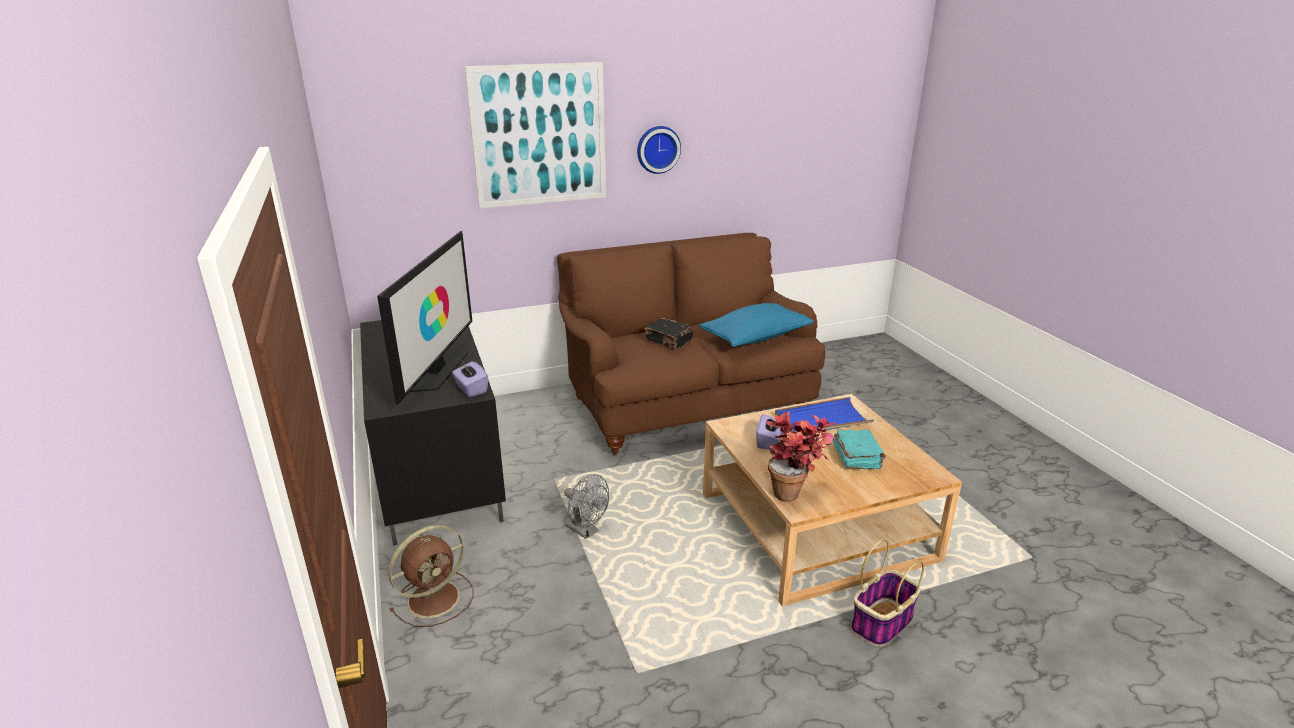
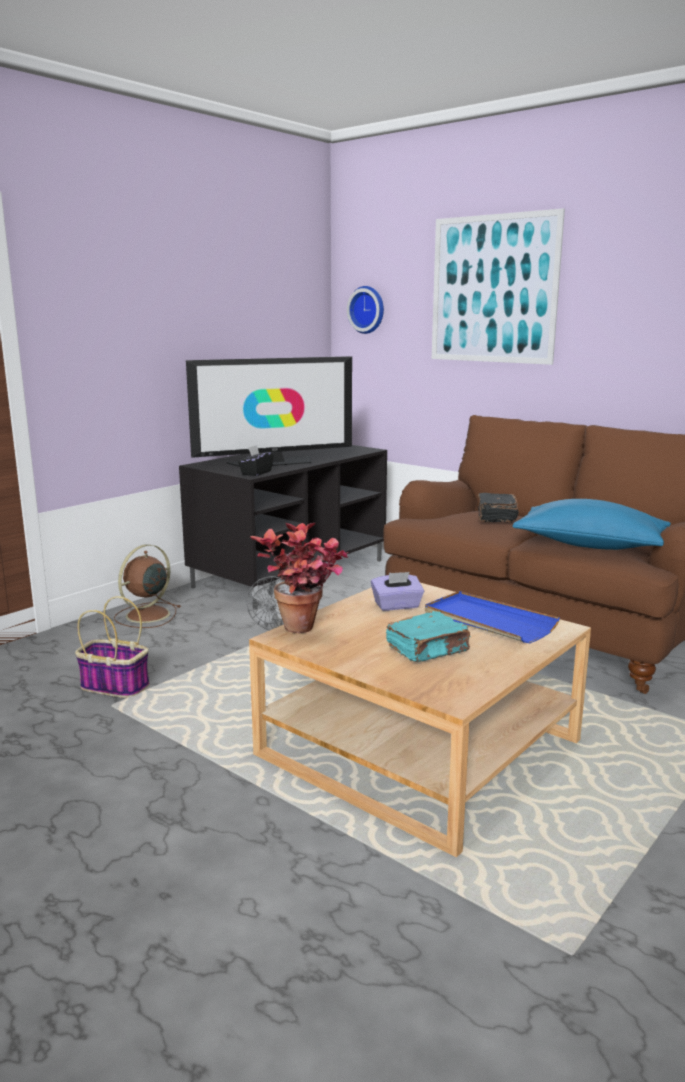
camera: 60 degrees right, 10 degrees down
brown fan [389,525,474,627] -> brown fan turned 105 degrees clockwise [114,544,181,628]
purple tissue box [452,361,488,397] -> black tissue box [238,445,274,476]
wall clock [637,126,681,174] -> wall clock moved to [347,286,384,334]
basket [851,539,924,647] -> basket moved to [75,596,149,698]

